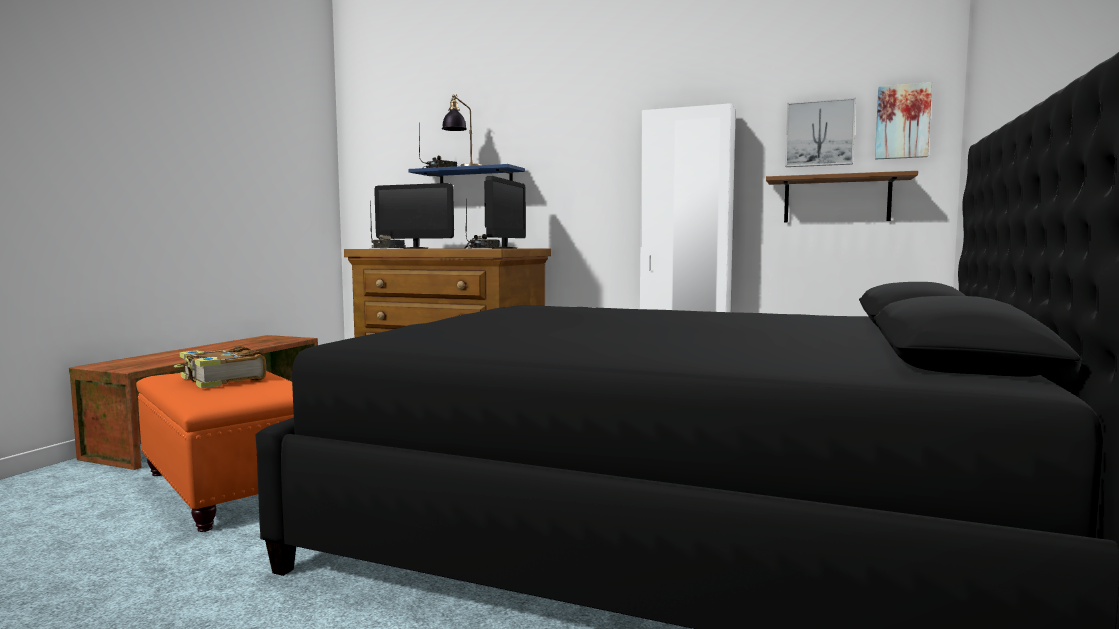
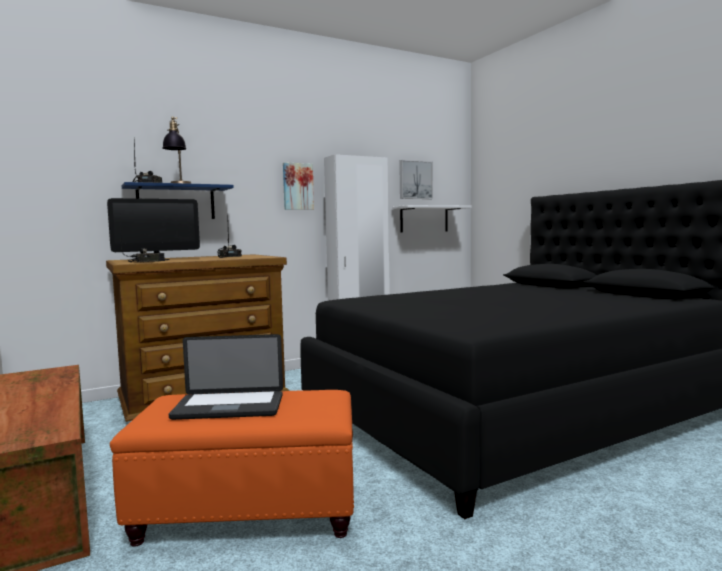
camera: 50 degrees left, 0 degrees up
book [174,346,266,388] -> laptop [169,334,283,420]
monitor [484,176,526,248] -> none
brown shelf [766,171,918,222] -> white shelf [392,205,472,232]
picture [875,82,932,160] -> picture moved to [283,162,314,210]

